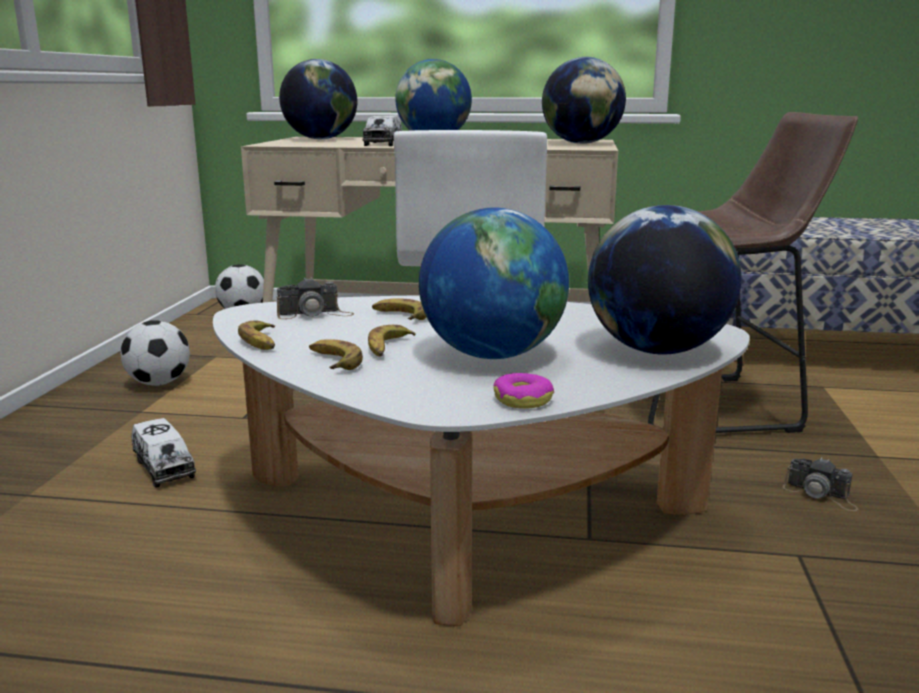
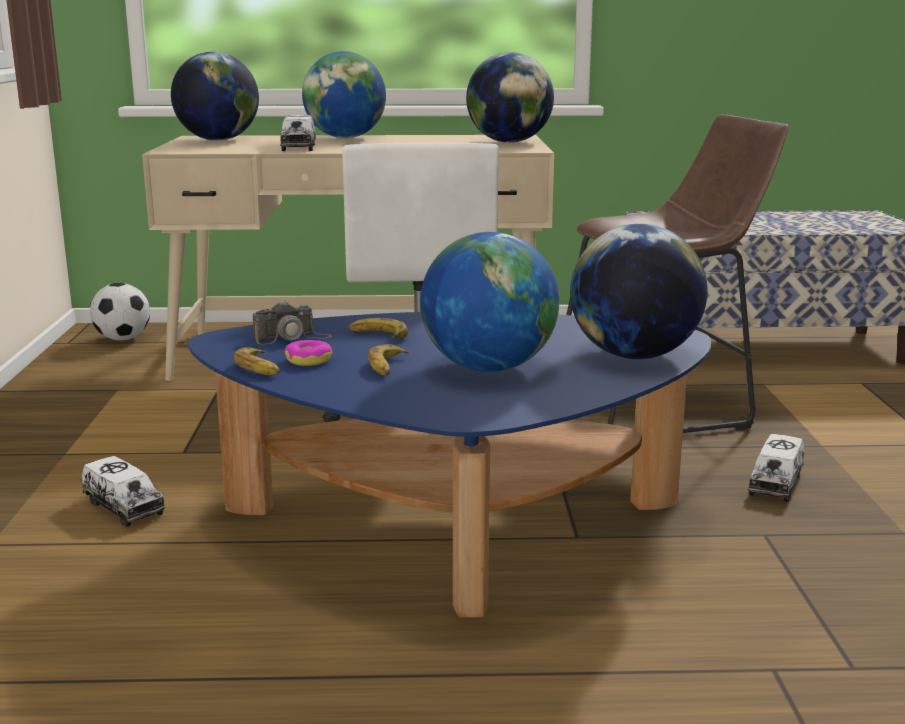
camera: 10 degrees left, 0 degrees up
football [120,320,190,386] -> none
white coffee table [213,296,750,626] -> blue coffee table [188,312,711,618]
banana [309,339,363,370] -> none
donut [494,373,554,409] -> donut moved to [285,340,333,366]
camera [783,458,859,511] -> toy truck [748,434,804,502]

